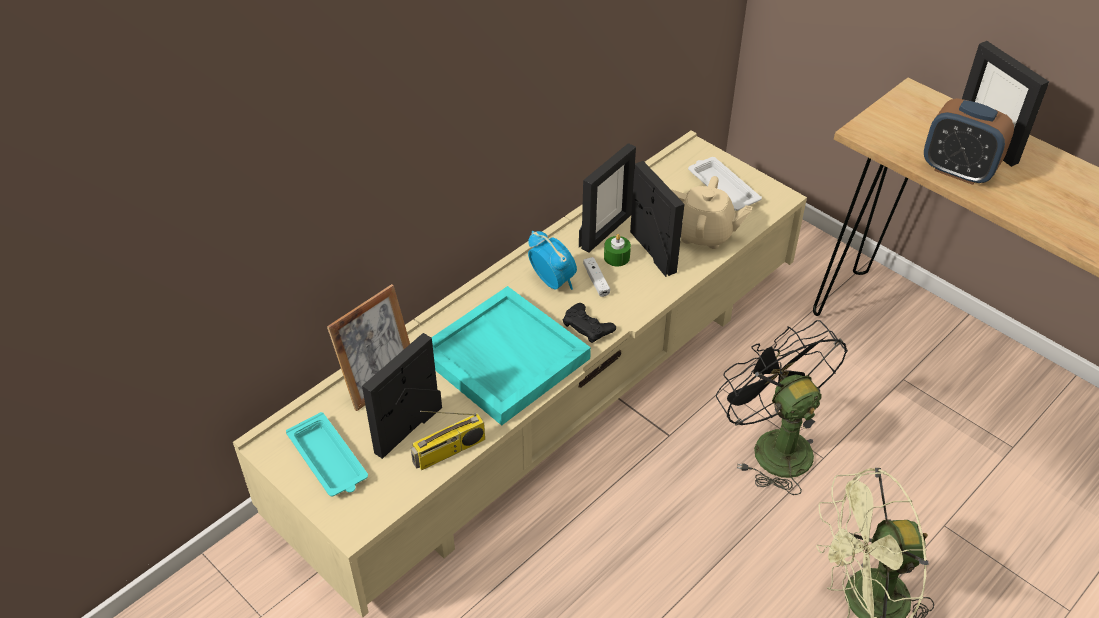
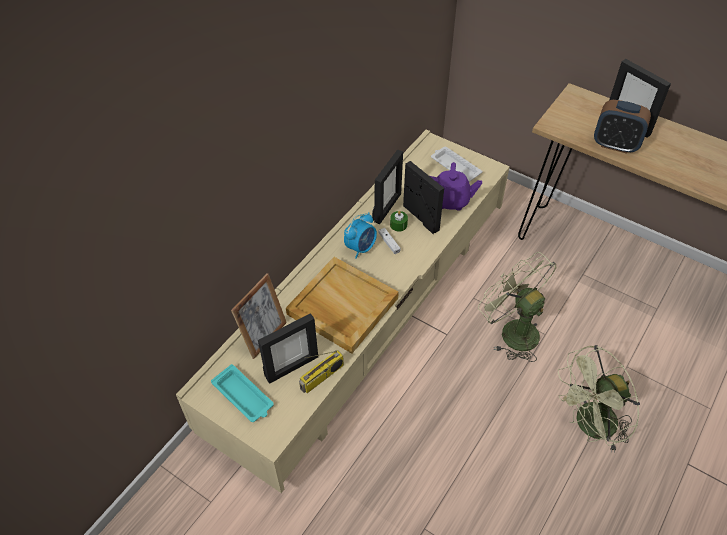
camera: 10 degrees left, 5 degrees up
picture frame [362,333,442,459] -> picture frame turned 150 degrees counterclockwise [258,313,318,384]
turquoise tray [431,286,591,426] -> beige tray [286,257,399,354]
alarm clock [528,231,577,290] -> alarm clock turned 90 degrees clockwise [344,212,377,259]
black game controller [562,303,616,343] -> none
beige teapot [671,176,752,249] -> purple teapot [430,162,482,211]
black fan [716,320,848,495] -> green fan [478,252,557,362]

